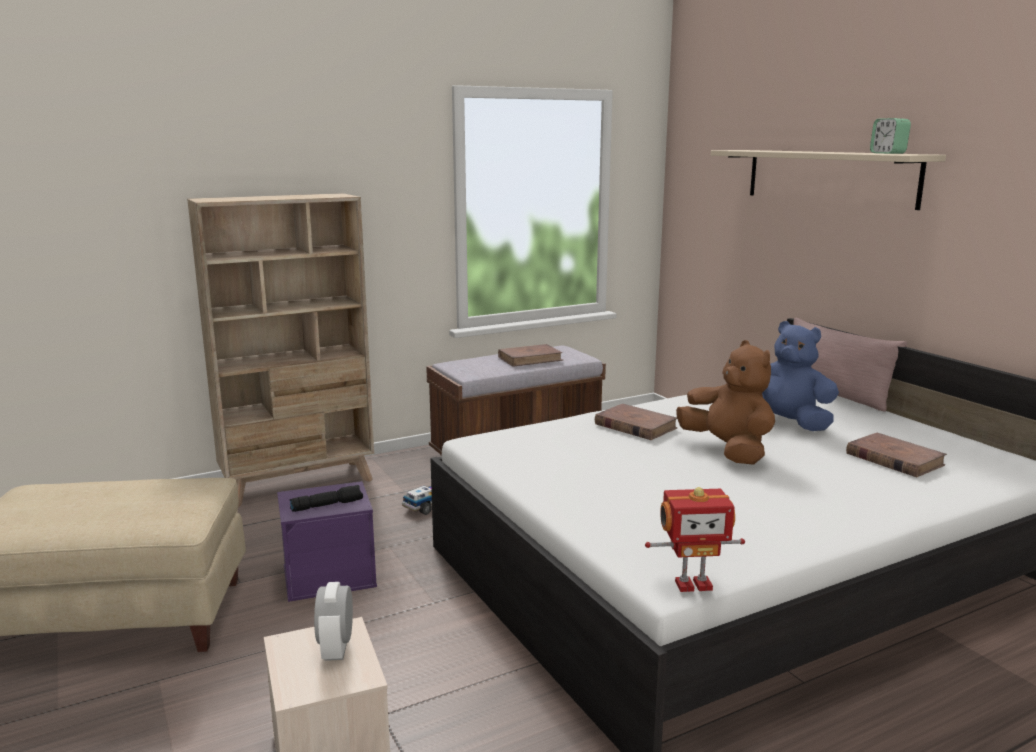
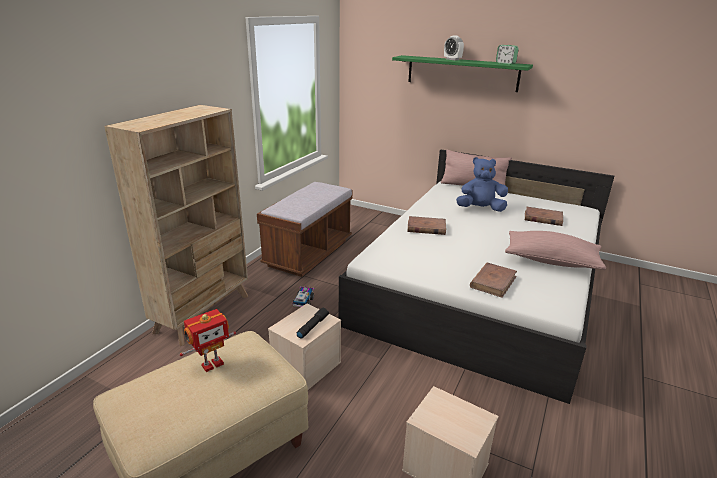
camera: 35 degrees left, 10 degrees up
purple storage box [277,481,377,602] -> beige storage box [268,303,341,390]
alarm clock [314,582,353,661] -> alarm clock moved to [444,36,464,60]
brown book [498,344,563,367] -> brown book moved to [470,263,517,298]
toy robot [645,487,745,592] -> toy robot moved to [180,309,236,372]
brown plush toy [676,340,775,465] -> none
beige shelf [711,150,946,210] -> green shelf [392,55,533,92]
none -> pink pillow [505,231,606,270]

